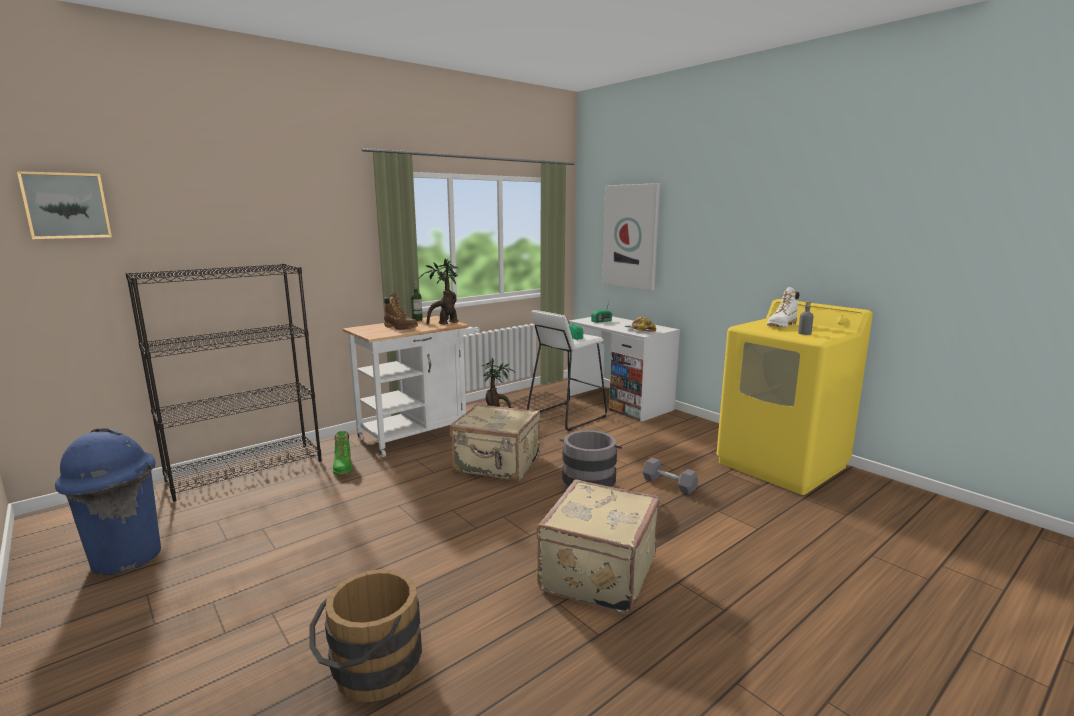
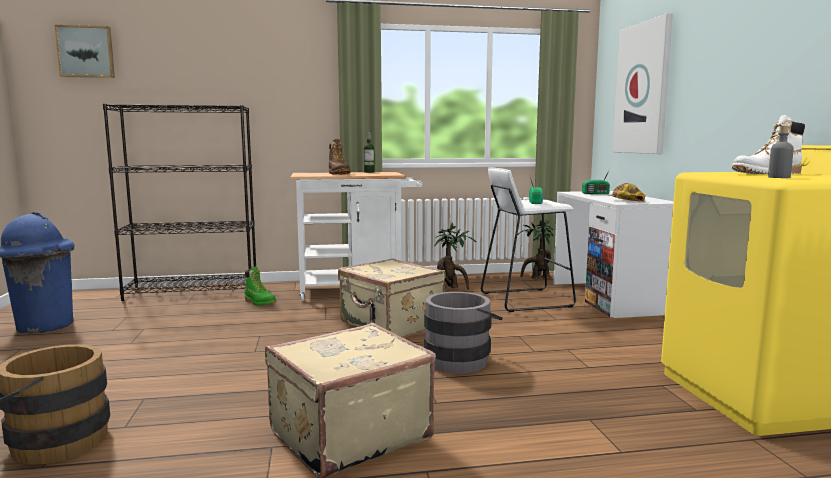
camera: 30 degrees right, 5 degrees down
green boot [333,431,352,475] -> green boot turned 60 degrees counterclockwise [245,266,276,306]
potted plant [419,258,458,325] -> potted plant moved to [517,220,553,279]
grey dumbbell [642,458,698,494] -> none

